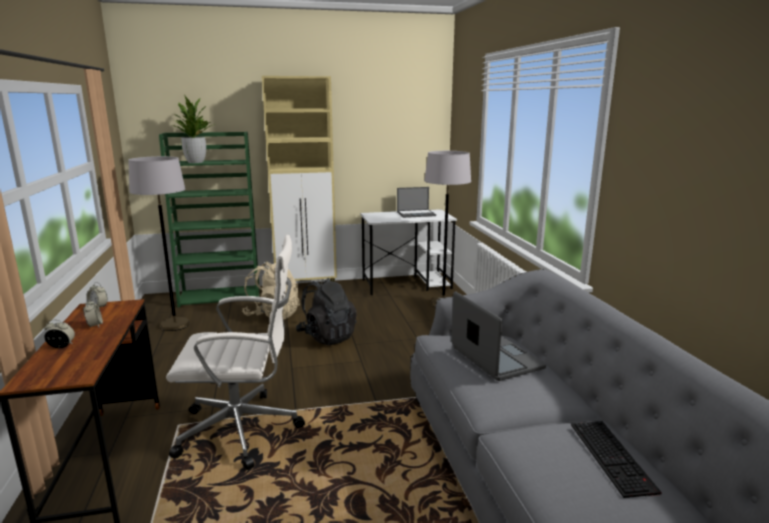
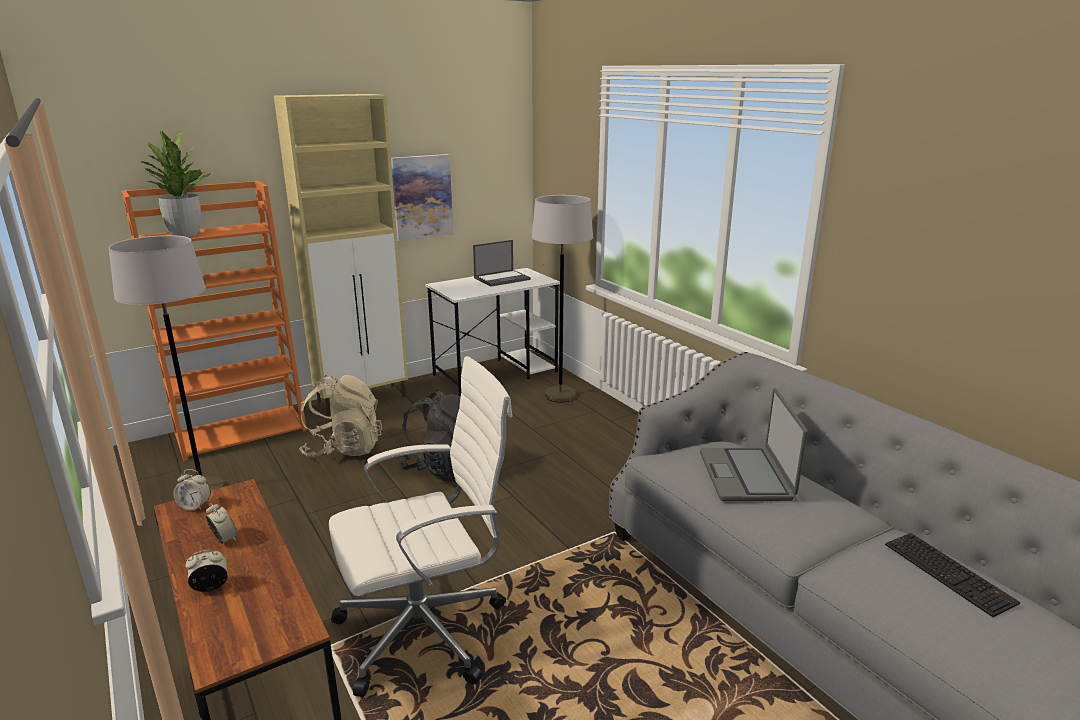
camera: 20 degrees left, 5 degrees up
green bookcase [159,132,259,307] -> orange bookcase [122,181,307,461]
laptop [451,291,546,381] -> laptop turned 135 degrees counterclockwise [700,388,808,501]
none -> picture [391,154,453,241]

